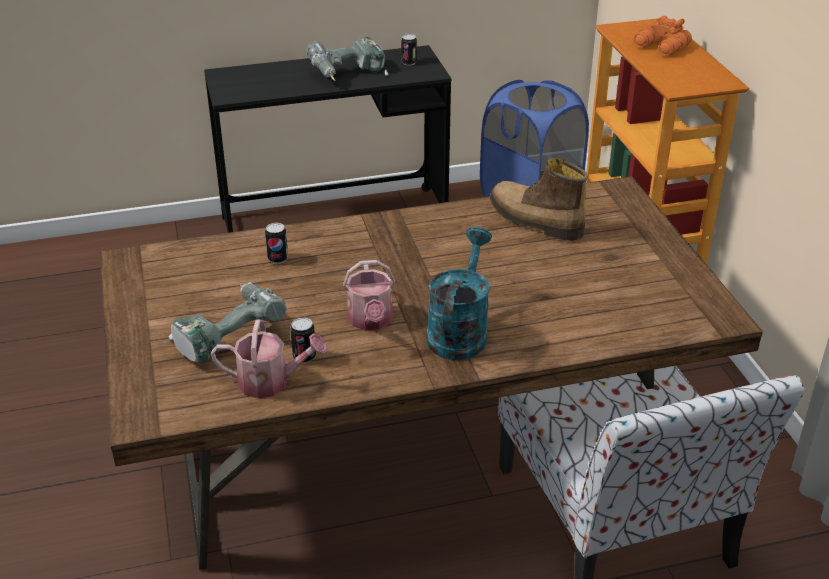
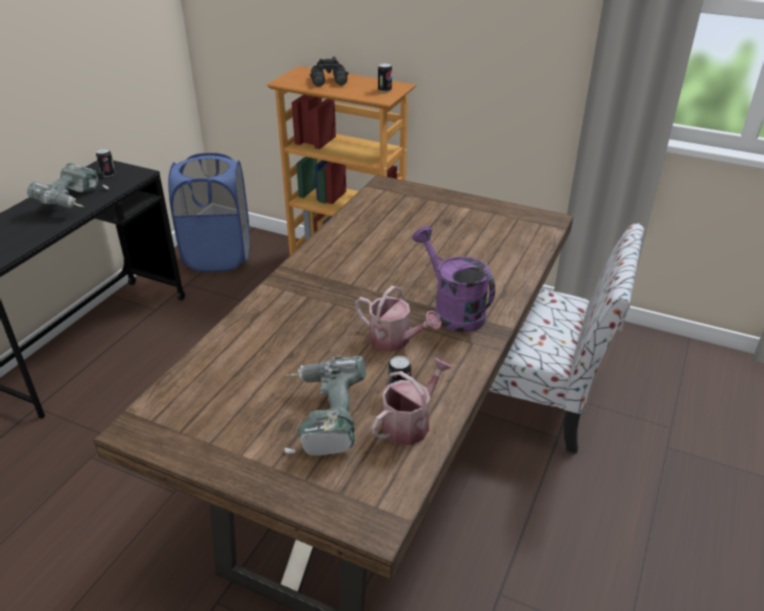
camera: 50 degrees left, 0 degrees up
can [265,223,288,264] -> can moved to [378,63,392,92]
turquoise watering can [426,227,492,360] -> purple watering can [413,226,495,332]
boot [490,158,588,241] -> none
orange binoculars [634,16,692,56] -> black binoculars [310,57,349,86]

